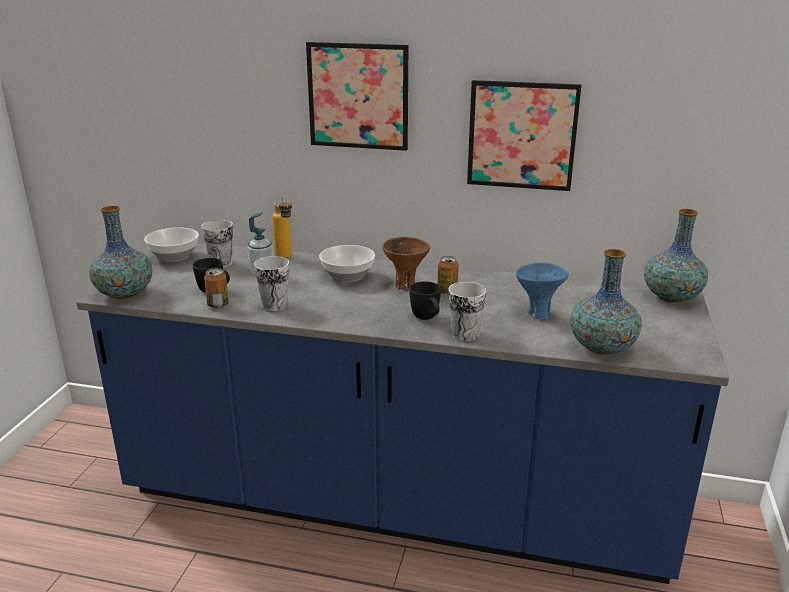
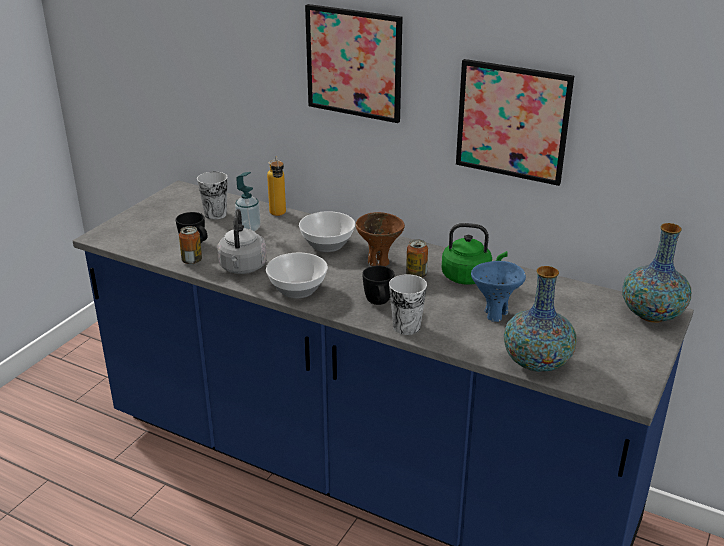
camera: 15 degrees right, 5 degrees up
vase [89,206,152,299] -> none
bowl [144,227,199,262] -> bowl moved to [266,253,328,299]
cup [254,256,289,311] -> grey kettle [217,209,267,274]
none -> green kettle [442,223,508,285]

